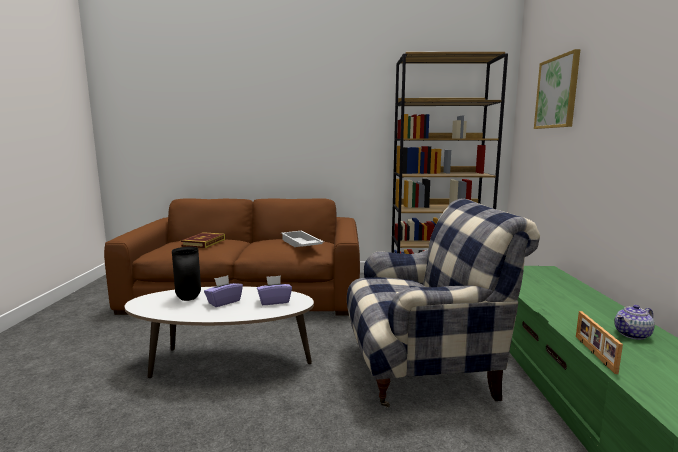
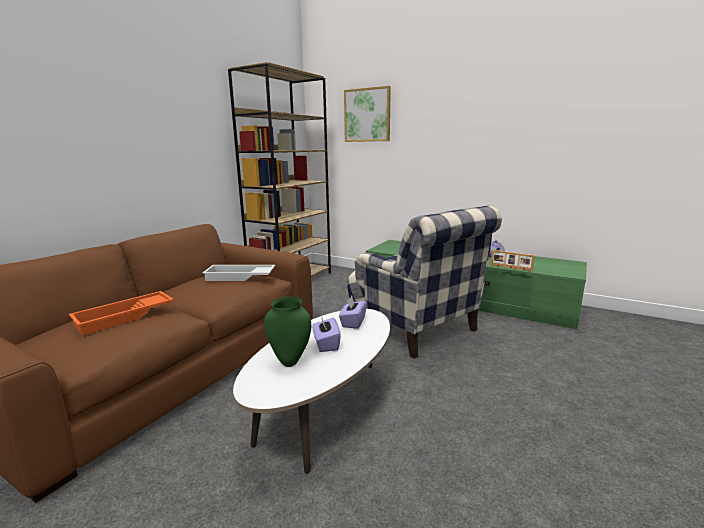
camera: 60 degrees left, 5 degrees up
black vase [172,247,201,301] -> green vase [264,297,311,367]
book [181,232,225,248] -> orange tray [69,291,174,336]
armchair [347,199,540,407] -> armchair turned 120 degrees clockwise [347,205,502,358]

